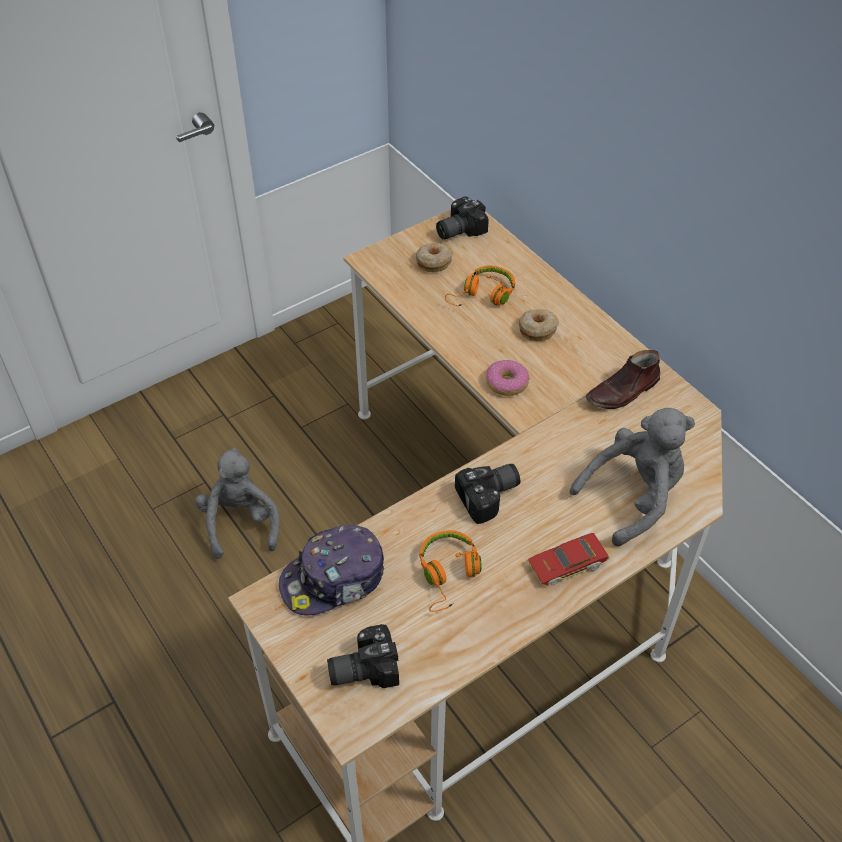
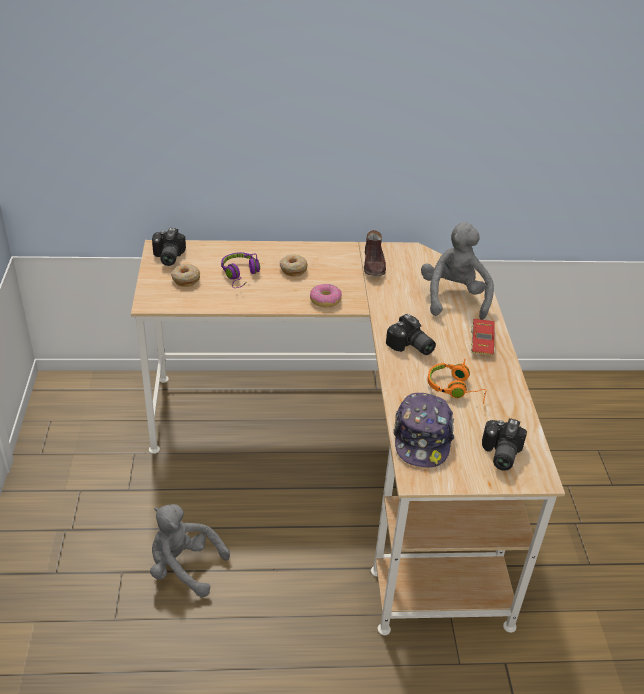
camera: 60 degrees left, 10 degrees down
orange headphones [445,265,515,306] -> purple headphones [221,252,260,288]
camera [455,464,520,524] -> camera turned 135 degrees clockwise [386,314,436,355]

